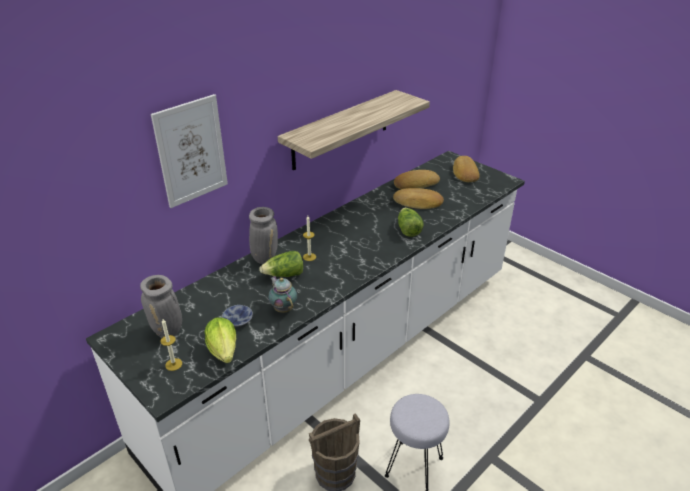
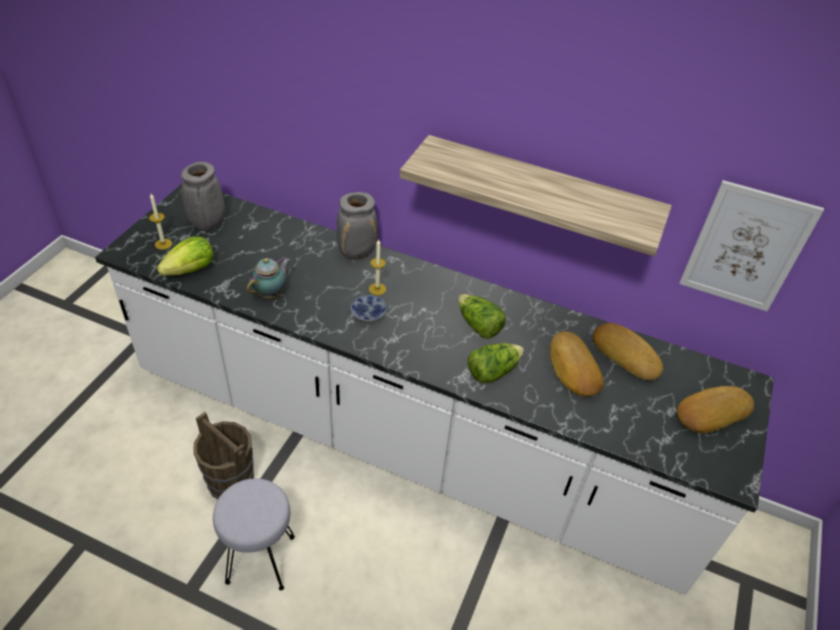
camera: 65 degrees right, 10 degrees up
picture [151,94,228,208] -> picture moved to [679,180,824,311]
bowl [222,305,253,327] -> bowl moved to [351,295,386,322]
lettuce [259,251,303,277] -> lettuce moved to [458,294,506,339]

